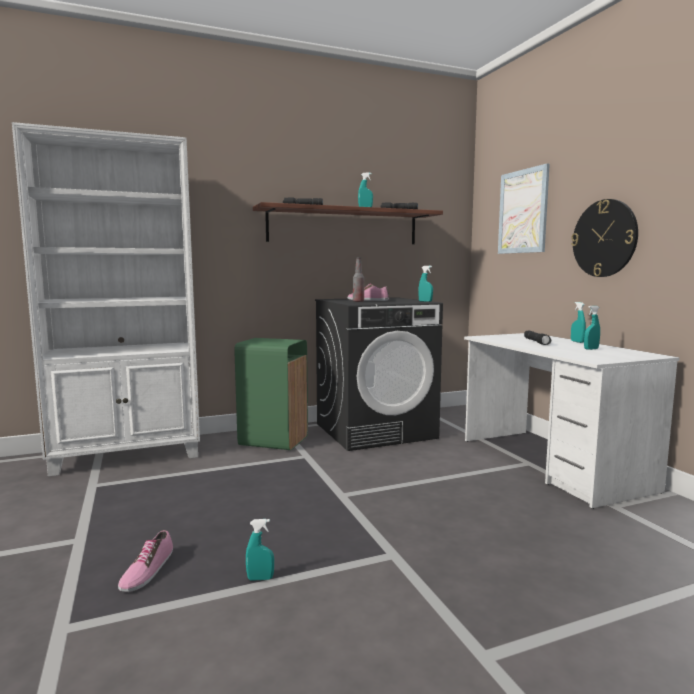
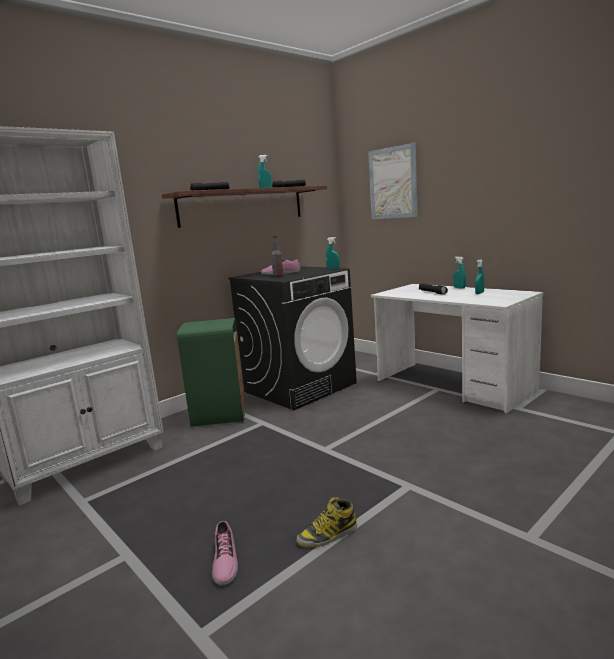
camera: 20 degrees left, 5 degrees up
turquoise spray bottle [246,519,274,581] -> boot [296,497,357,548]
wall clock [571,199,638,277] -> none

